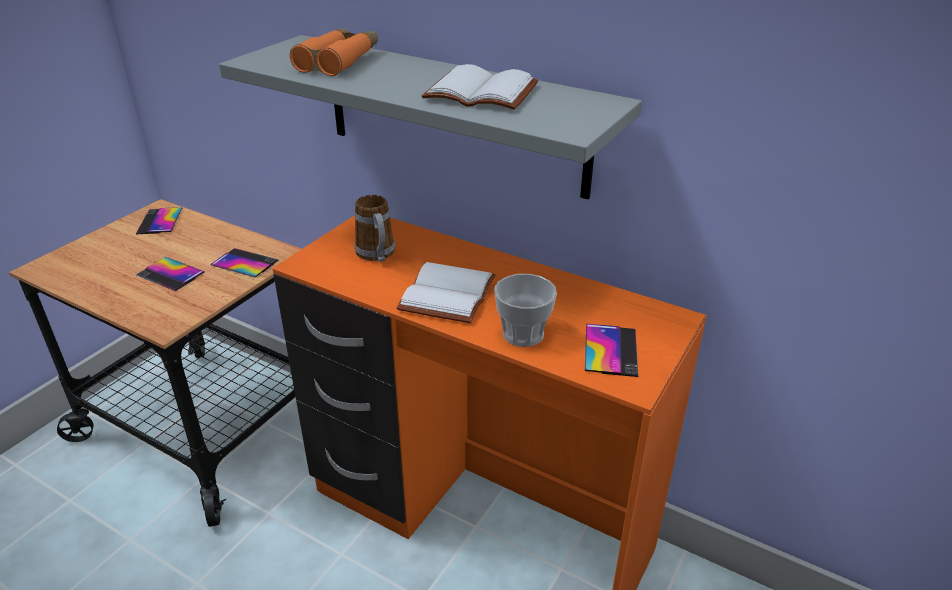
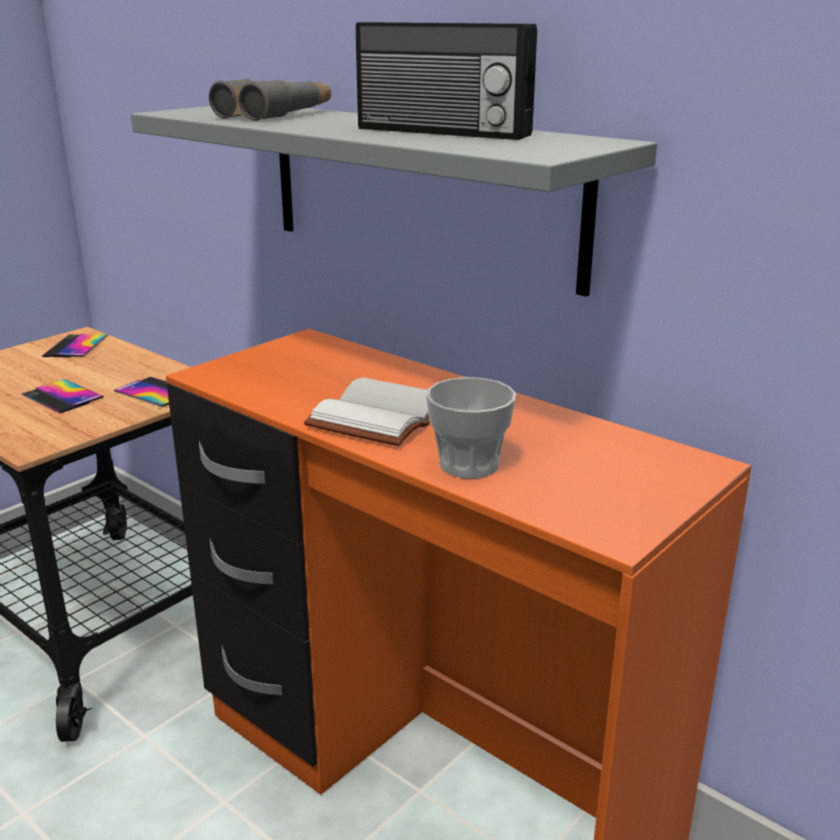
camera: 10 degrees right, 10 degrees down
orange binoculars [290,28,378,76] -> grey binoculars [209,79,331,121]
mug [355,195,395,262] -> none
white book [422,64,538,110] -> radio [356,22,537,140]
phone [585,324,638,377] -> none

